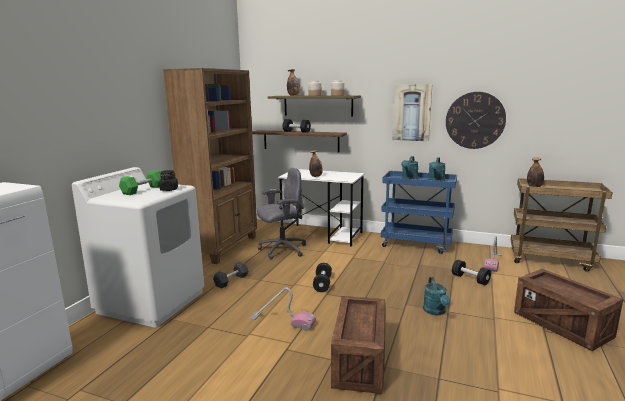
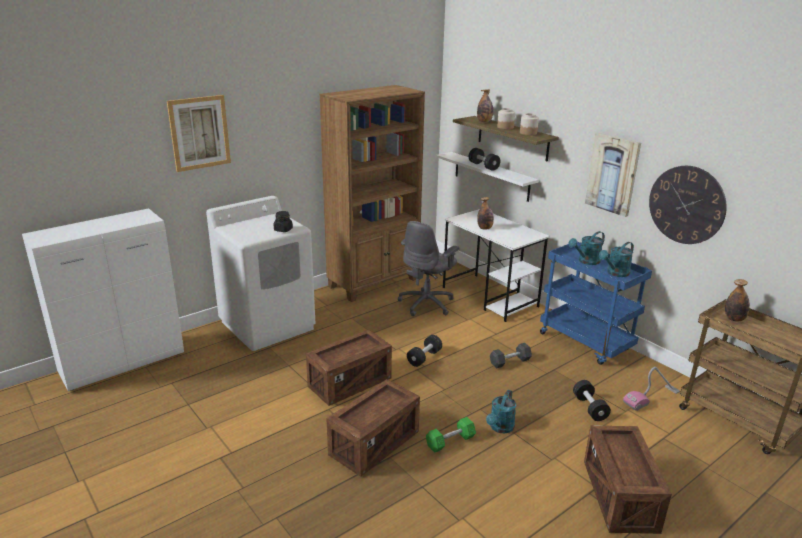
camera: 30 degrees right, 10 degrees up
green dumbbell [119,170,161,195] -> green dumbbell moved to [426,417,476,453]
grey dumbbell [213,262,249,288] -> grey dumbbell moved to [490,343,532,369]
vacuum cleaner [250,287,316,331] -> crate [306,330,392,406]
brown shelf [252,130,347,152] -> white shelf [436,152,539,202]
grey office chair [257,168,306,259] -> grey office chair turned 120 degrees clockwise [398,221,459,316]
none -> picture [167,95,231,172]

